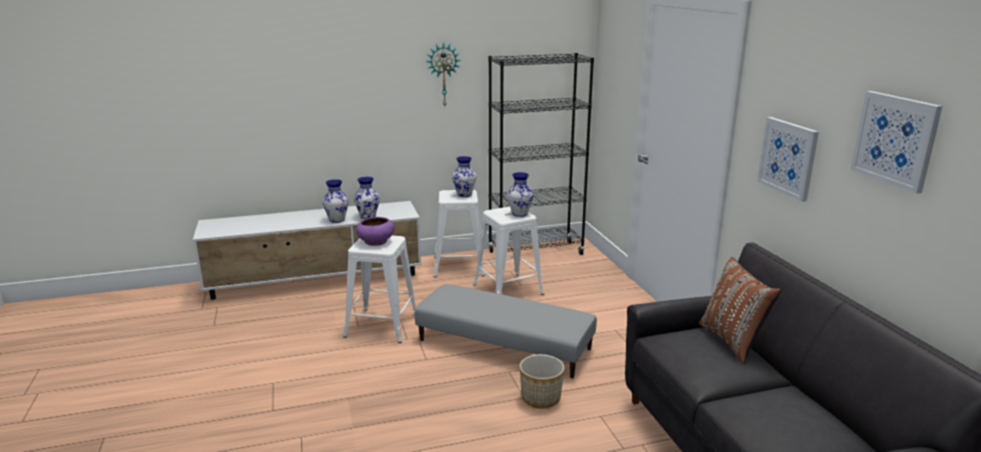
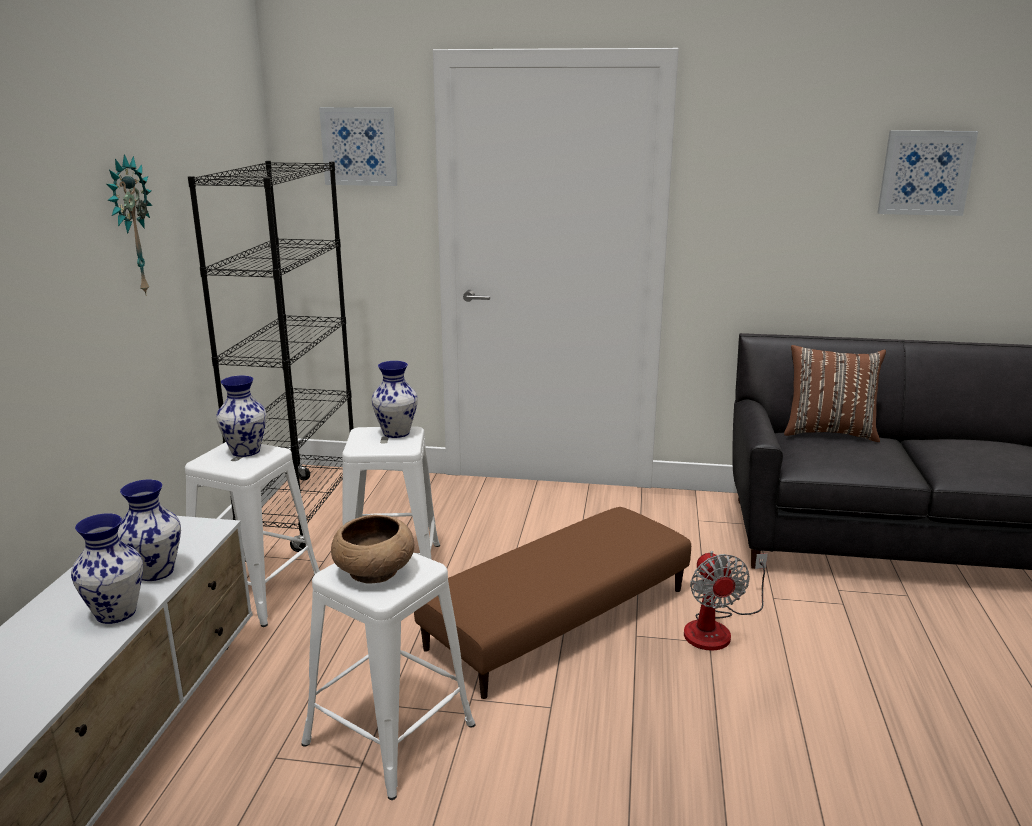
camera: 65 degrees left, 0 degrees up
purple bowl [356,217,394,246] -> brown bowl [331,515,414,583]
grey ottoman [415,284,597,378] -> brown ottoman [414,507,691,699]
planter [520,354,564,409] -> fan [684,551,768,651]
picture [757,117,819,202] -> picture moved to [319,107,397,186]

